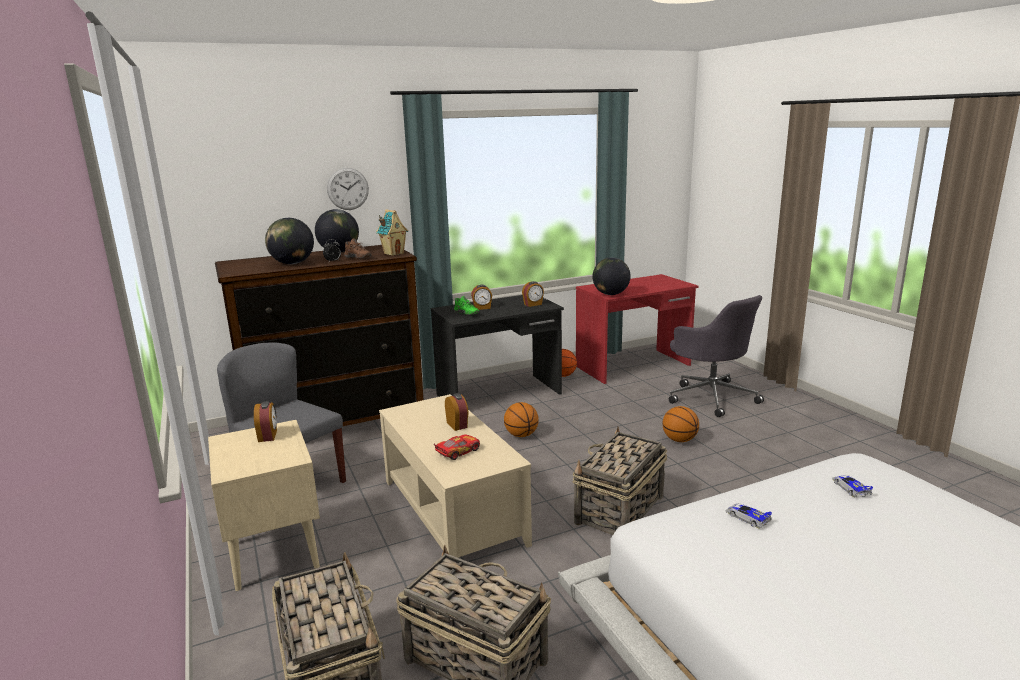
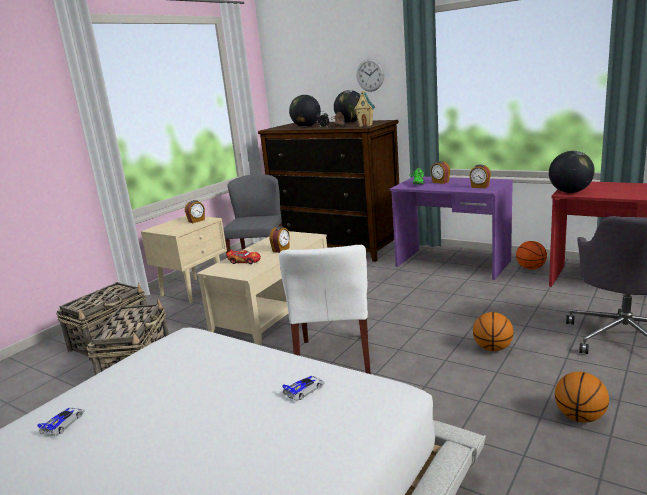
camera: 60 degrees right, 0 degrees up
black desk [431,295,564,397] -> purple desk [390,177,513,280]
basketball [504,402,539,437] -> basketball moved to [555,372,609,423]
basket [573,427,667,535] -> white chair [279,245,371,374]
toy car [726,503,772,529] -> toy car moved to [37,408,85,437]

